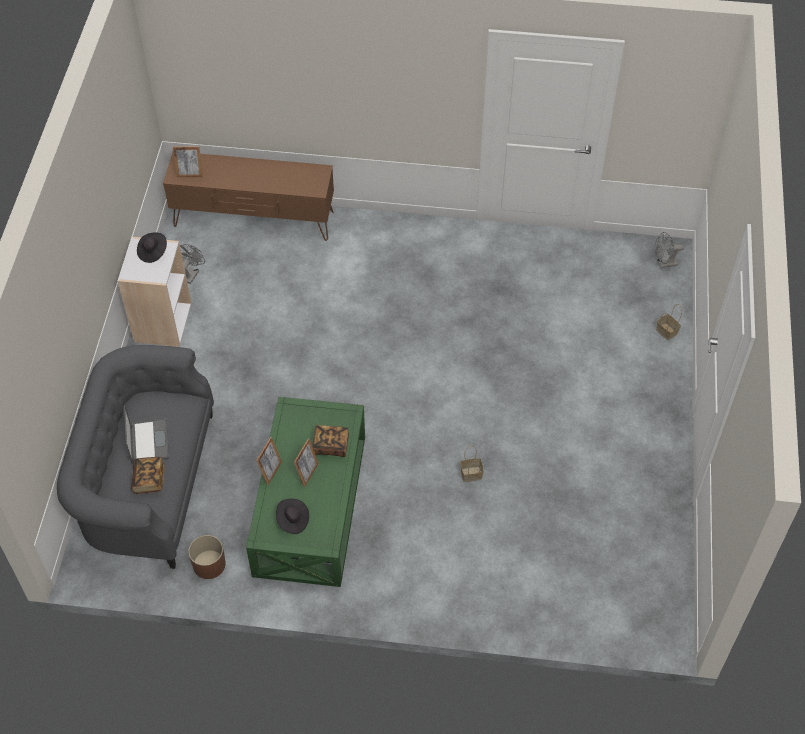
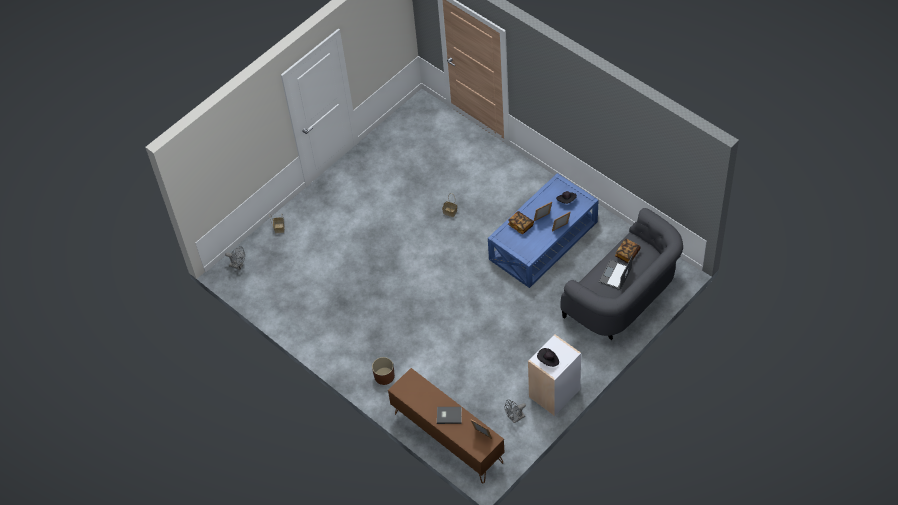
camera: 140 degrees left, 0 degrees up
brown planter [188,535,226,579] -> brown planter moved to [372,357,395,385]
green coffee table [246,397,365,587] -> blue coffee table [488,173,598,288]
none -> grey book [437,407,462,424]

